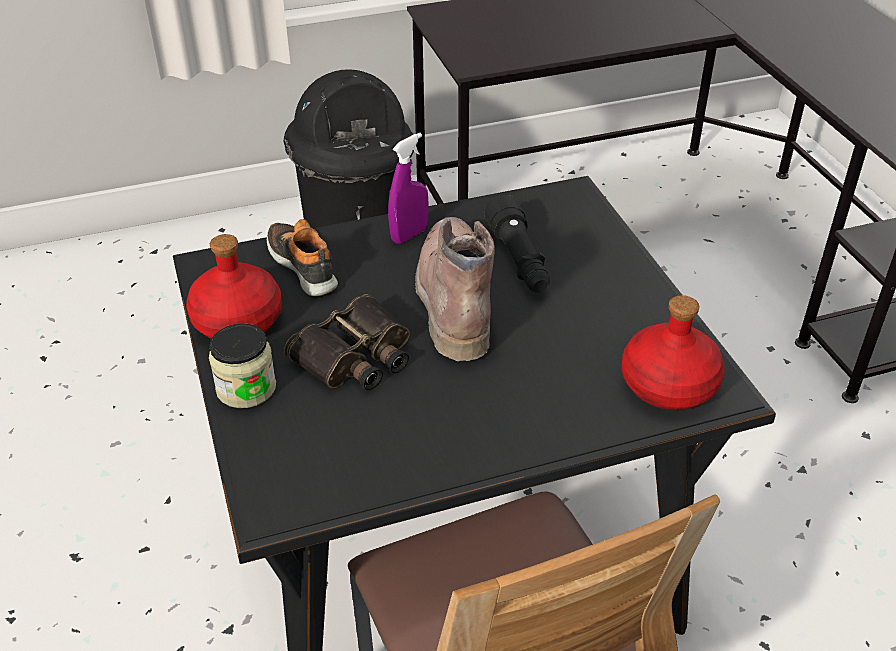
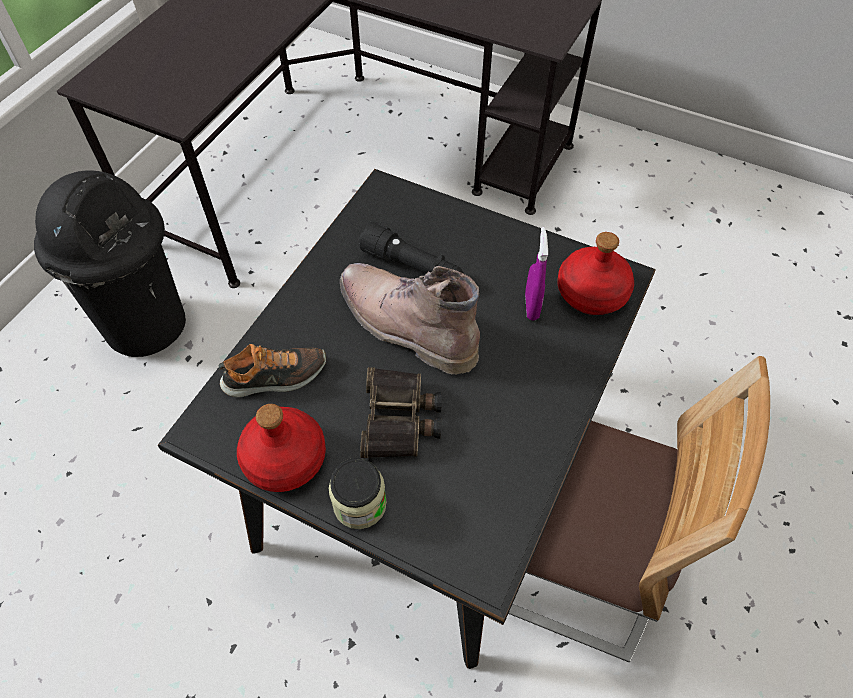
camera: 45 degrees left, 15 degrees up
shoe [267,219,338,296] -> shoe turned 150 degrees clockwise [219,344,326,397]
purple spray bottle [388,133,429,244] -> purple spray bottle moved to [525,227,548,321]

